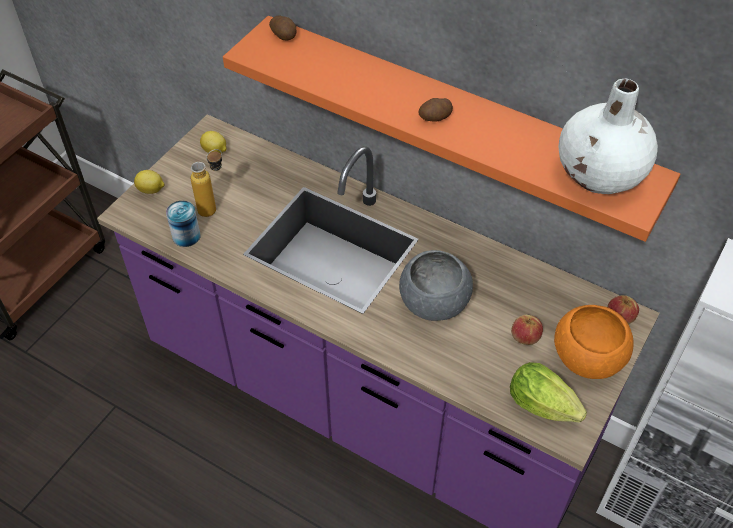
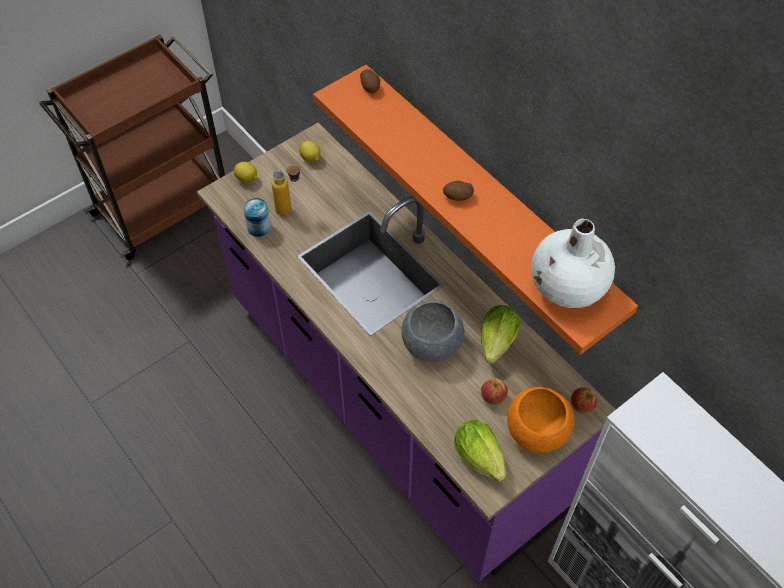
camera: 20 degrees right, 5 degrees up
none -> lettuce [481,305,521,364]

